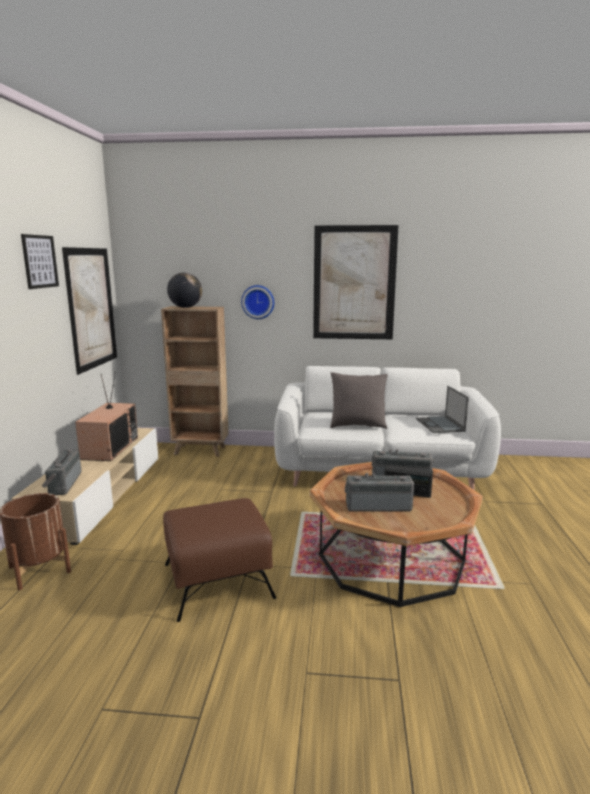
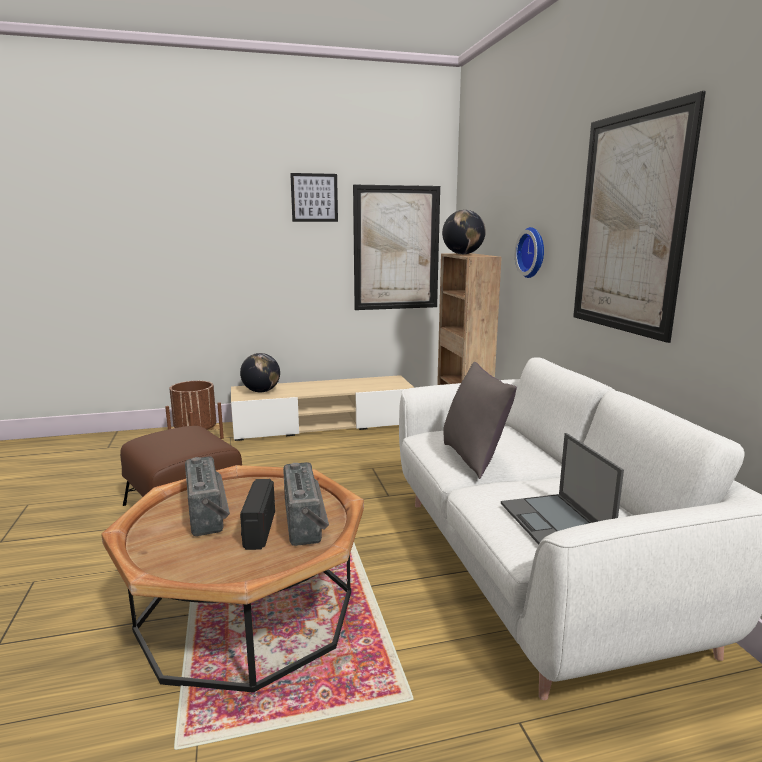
camera: 70 degrees right, 0 degrees up
radio [42,449,81,495] -> globe [240,353,280,392]
television [75,371,138,461] -> none
laptop [416,386,469,433] -> laptop turned 75 degrees counterclockwise [501,433,624,545]

